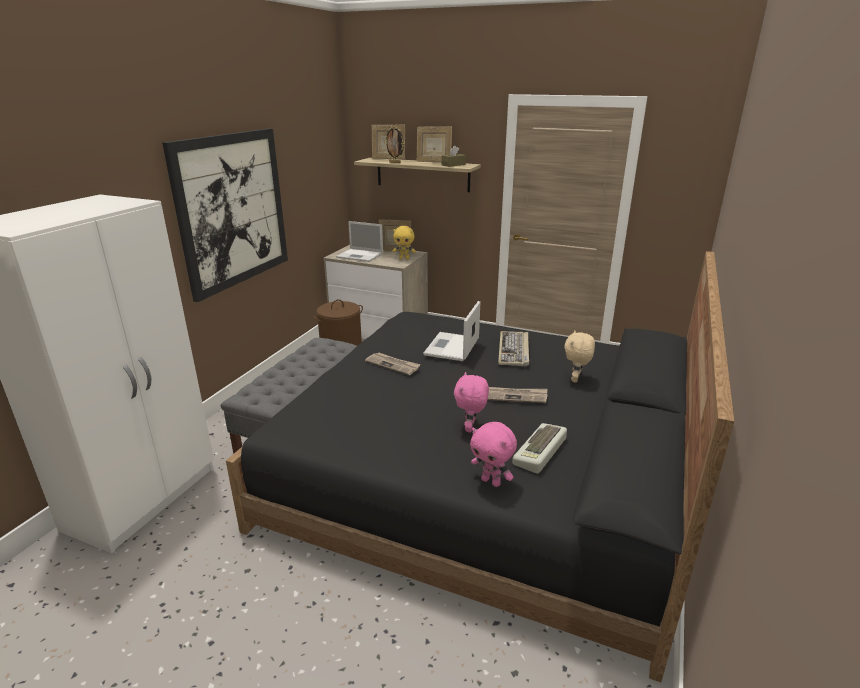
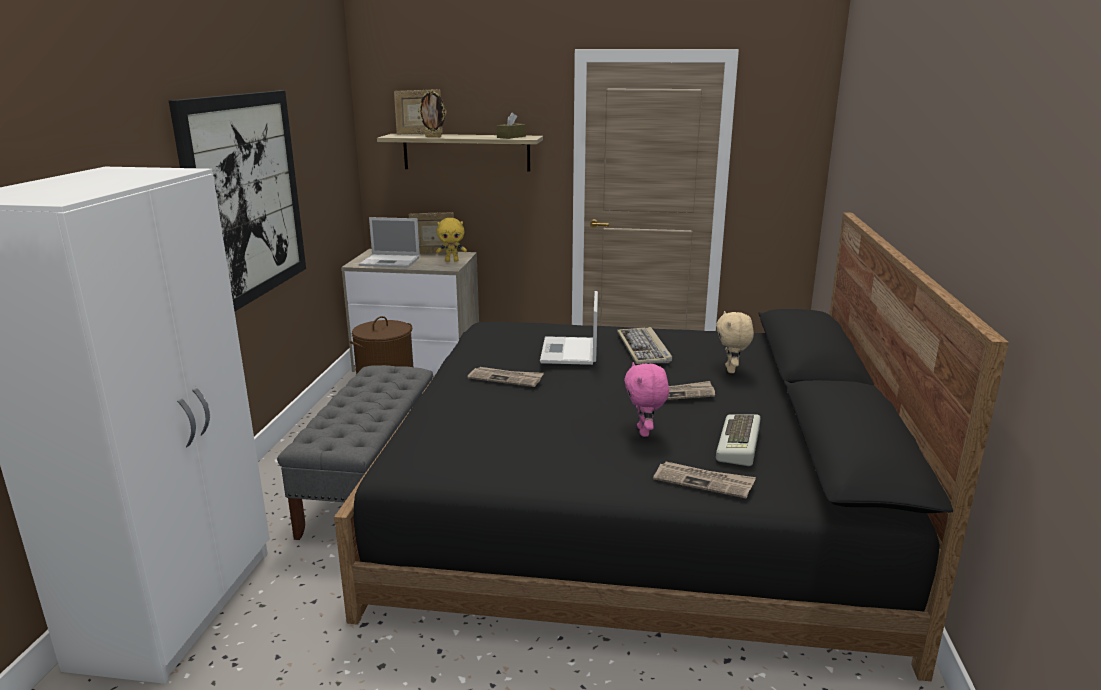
camera: 15 degrees left, 5 degrees down
picture frame [417,126,452,162] -> none
pink plush toy [470,422,517,487] -> newspaper [653,462,756,498]

